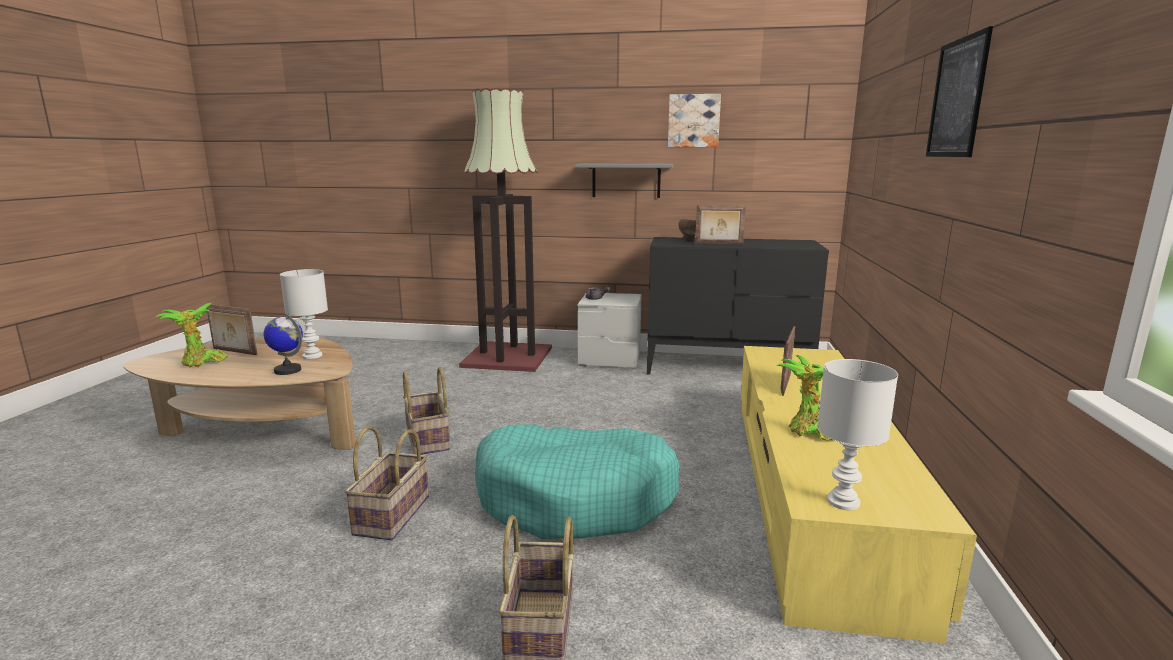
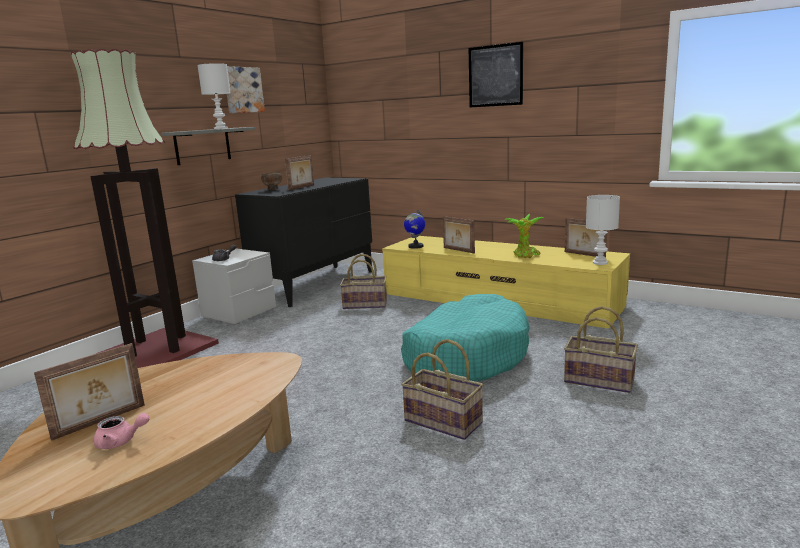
camera: 65 degrees left, 0 degrees up
potted plant [156,303,228,368] -> pink teapot [94,413,149,449]
globe [263,314,303,375] -> globe moved to [404,210,425,249]
white table lamp [280,269,328,359] -> white table lamp moved to [197,63,230,129]
basket [403,367,450,455] -> basket moved to [340,254,387,309]
none -> picture frame [565,218,607,257]

